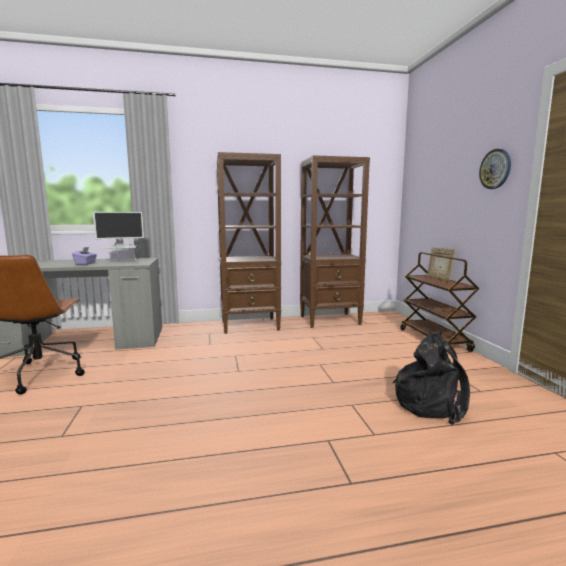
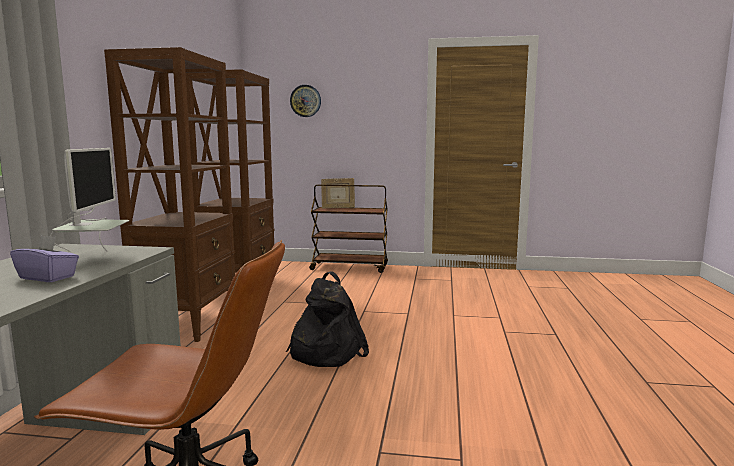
camera: 70 degrees left, 0 degrees up
black backpack [393,330,470,425] -> black backpack moved to [286,271,369,367]
wall clock [479,149,511,189] -> wall clock moved to [290,85,321,117]

